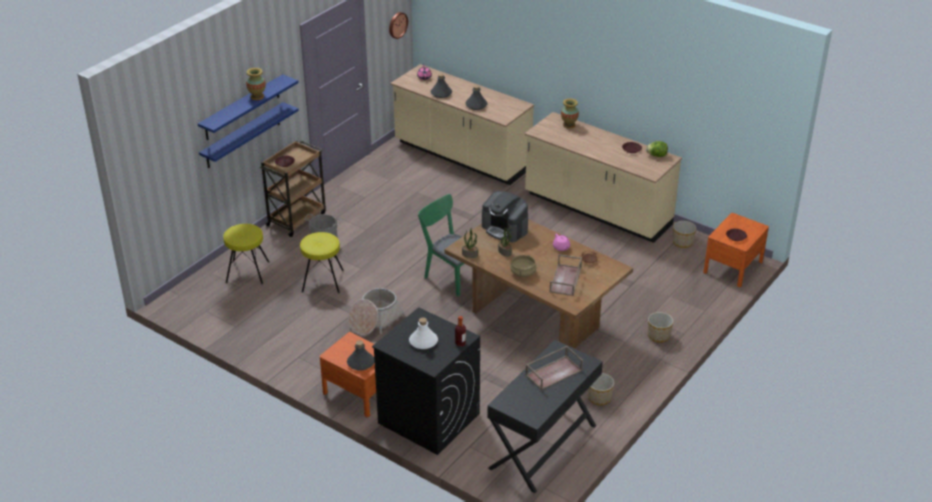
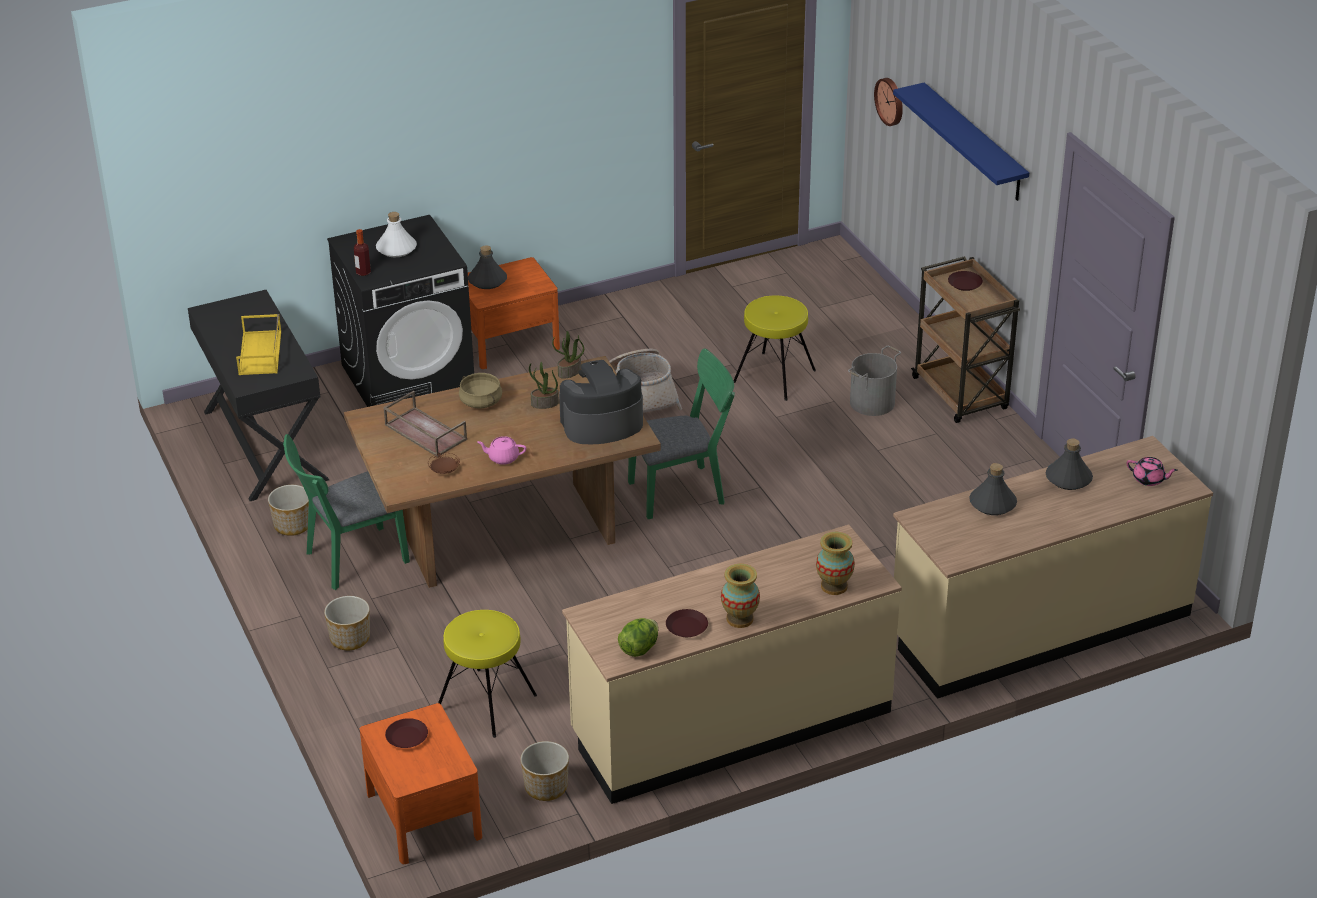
camera: 120 degrees right, 0 degrees up
blue shelf [199,102,299,168] -> none
yellow stool [223,224,269,284] -> yellow stool moved to [438,610,537,738]
vase [246,68,266,100] -> vase moved to [721,564,760,628]
wall clock [389,12,408,39] -> wall clock moved to [874,78,903,126]
brown tray [526,346,583,390] -> yellow tray [236,314,281,375]
none -> green chair [283,434,410,590]

